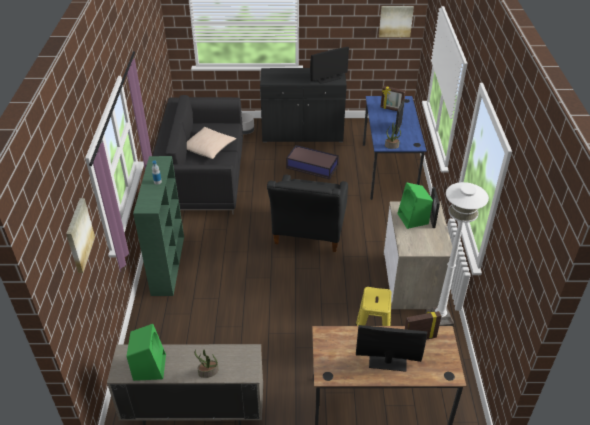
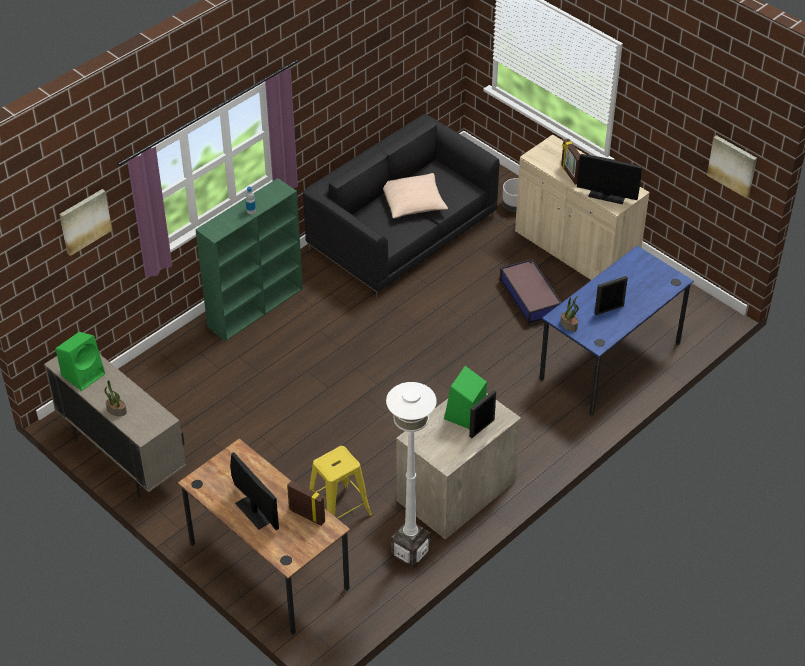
camera: 45 degrees right, 5 degrees up
black cabinet [260,68,347,142] -> beige cabinet [515,135,650,280]
black armchair [267,175,348,252] -> none
picture frame [380,86,406,111] -> picture frame moved to [561,139,580,185]

